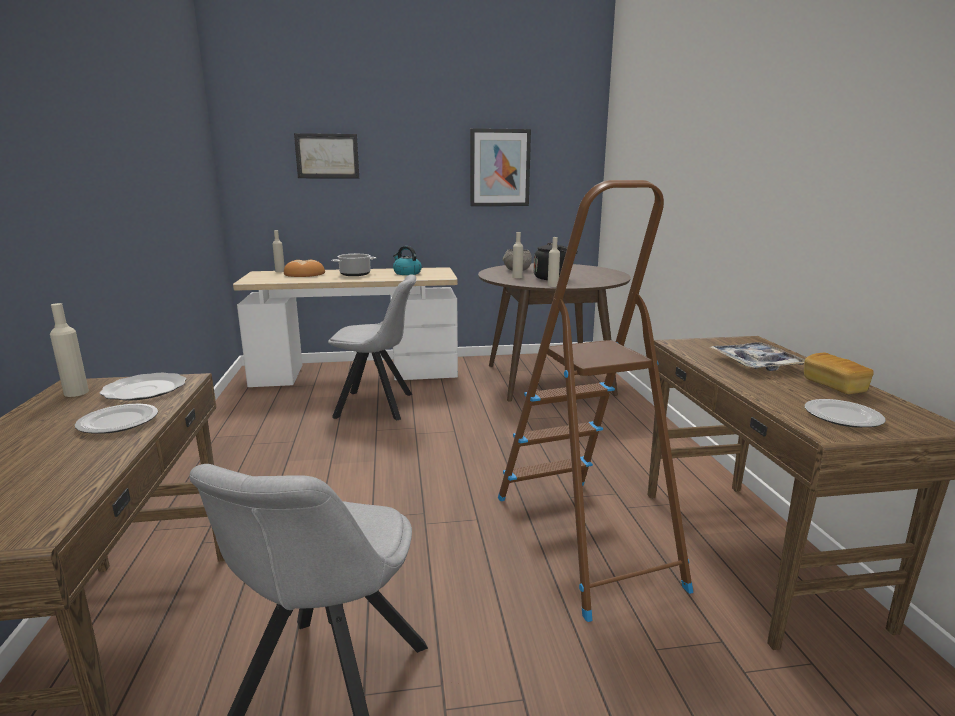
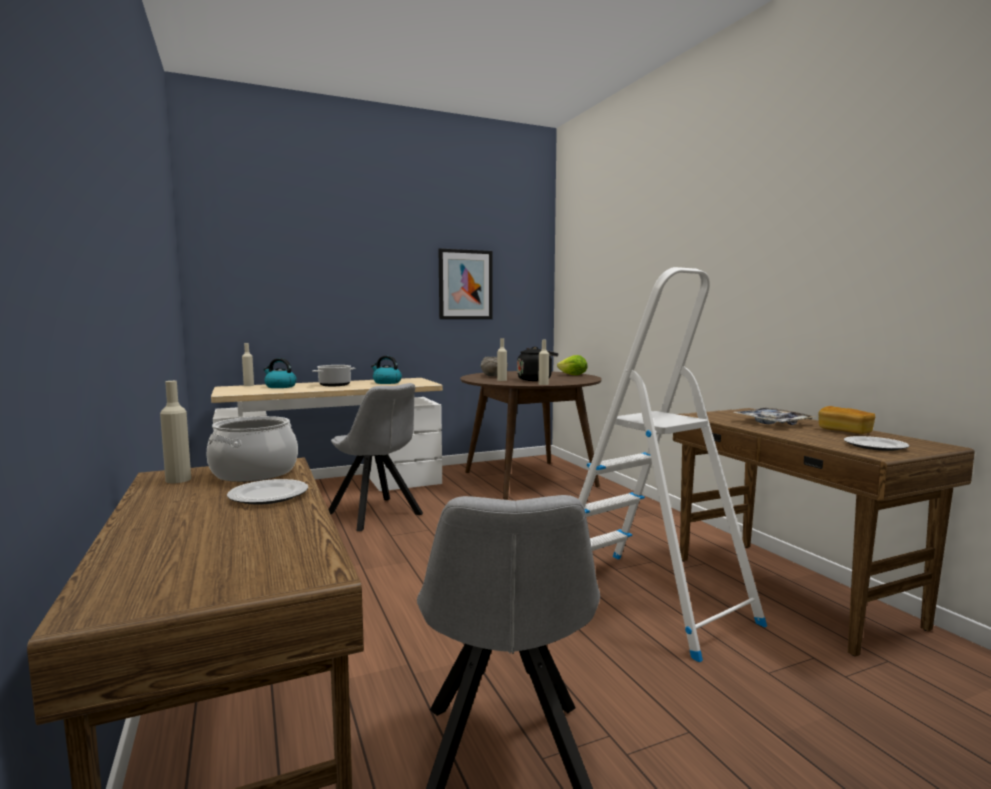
camera: 15 degrees left, 10 degrees down
plate [99,373,186,401] -> cooking pot [207,416,298,482]
bread [284,260,325,277] -> kettle [263,358,297,388]
picture [294,133,359,178] -> none
grey chair [328,274,416,420] -> grey chair turned 60 degrees clockwise [328,383,423,531]
brown step ladder [498,180,693,622] -> white step ladder [579,267,767,662]
none -> lettuce [557,355,587,375]

